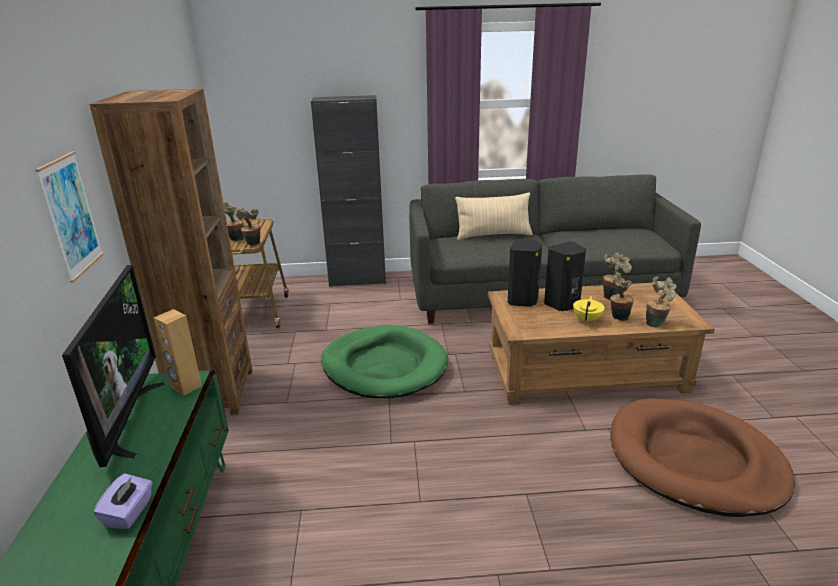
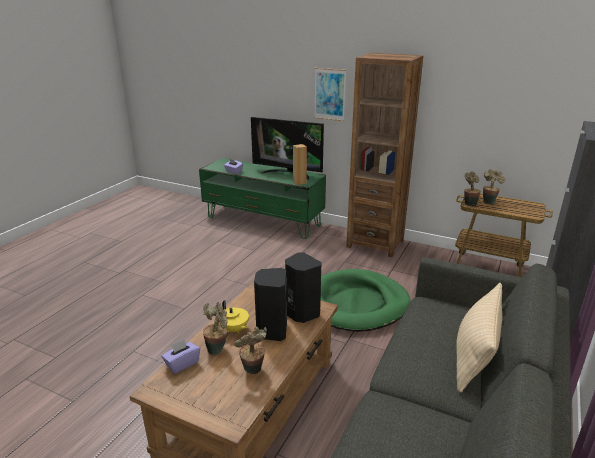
camera: 120 degrees right, 0 degrees up
brown dog bed [610,398,795,517] -> none
potted plant [646,276,677,328] -> purple tissue box [162,339,200,374]

